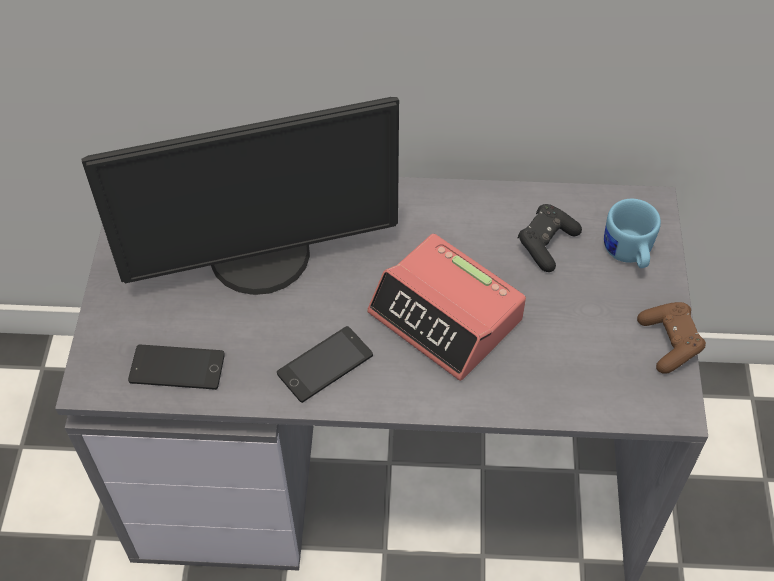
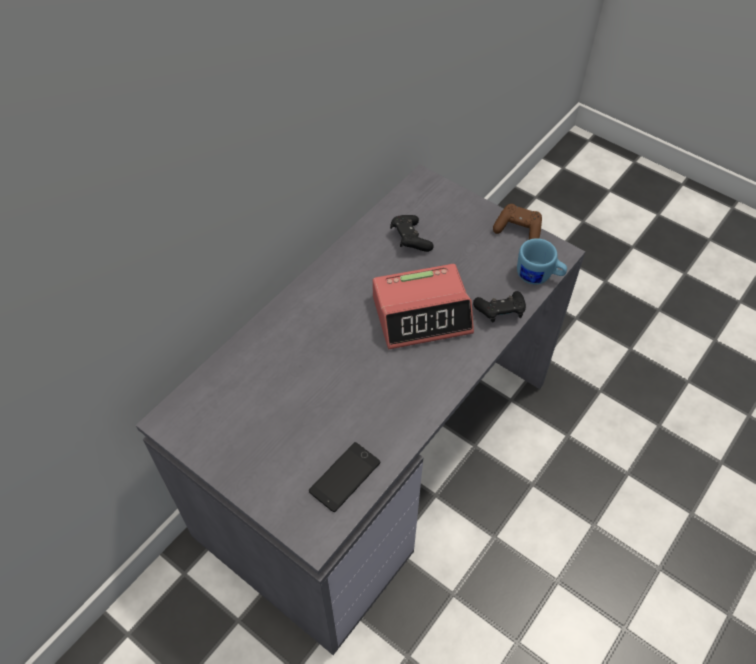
camera: 55 degrees left, 0 degrees up
monitor [82,97,399,295] -> none
phone [277,326,373,403] -> none
blue mug [604,199,661,268] -> blue mug moved to [517,238,567,285]
none -> black game controller [473,291,526,322]

